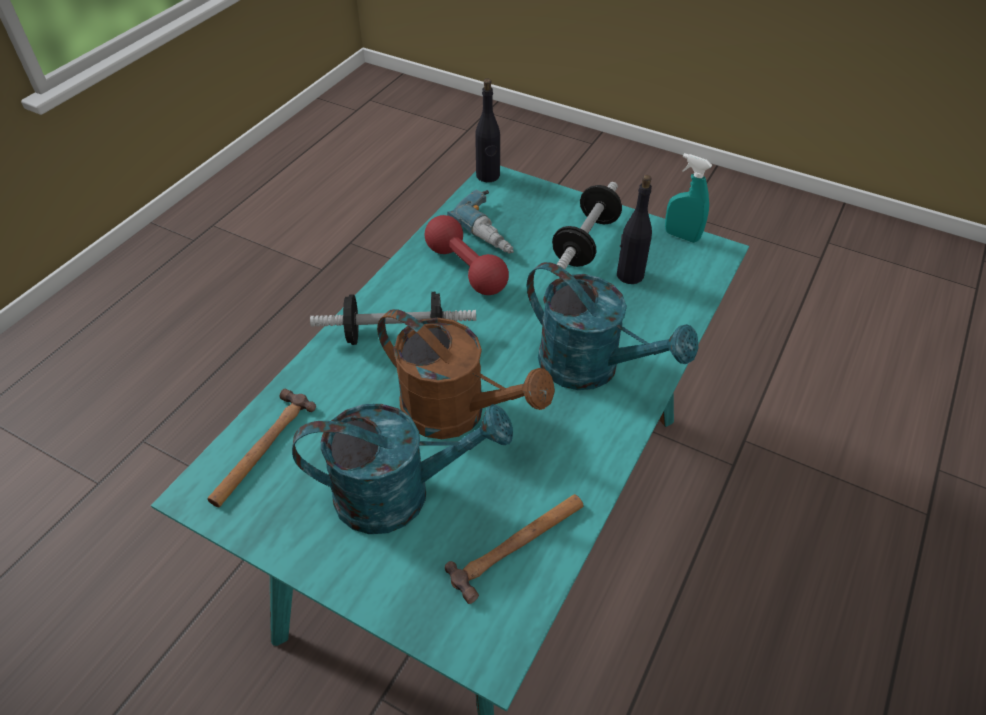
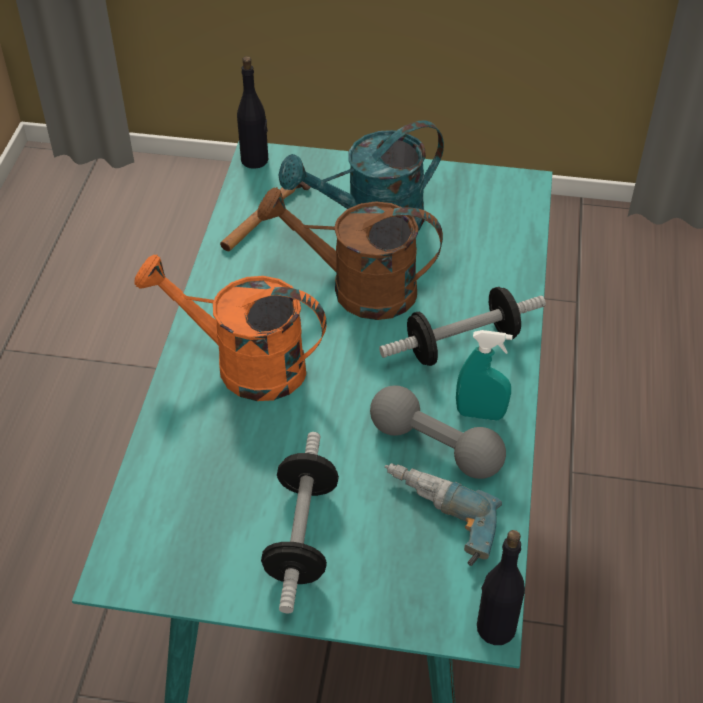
camera: 160 degrees right, 0 degrees up
hammer [207,389,316,507] -> none
red dumbbell [425,215,509,295] -> grey dumbbell [370,386,506,479]
turquoise watering can [527,262,698,390] -> orange watering can [134,255,327,401]
black bottle [617,175,652,284] -> black bottle moved to [237,56,268,169]
turquoise spray bottle [665,153,712,243] -> turquoise spray bottle moved to [456,330,513,421]

